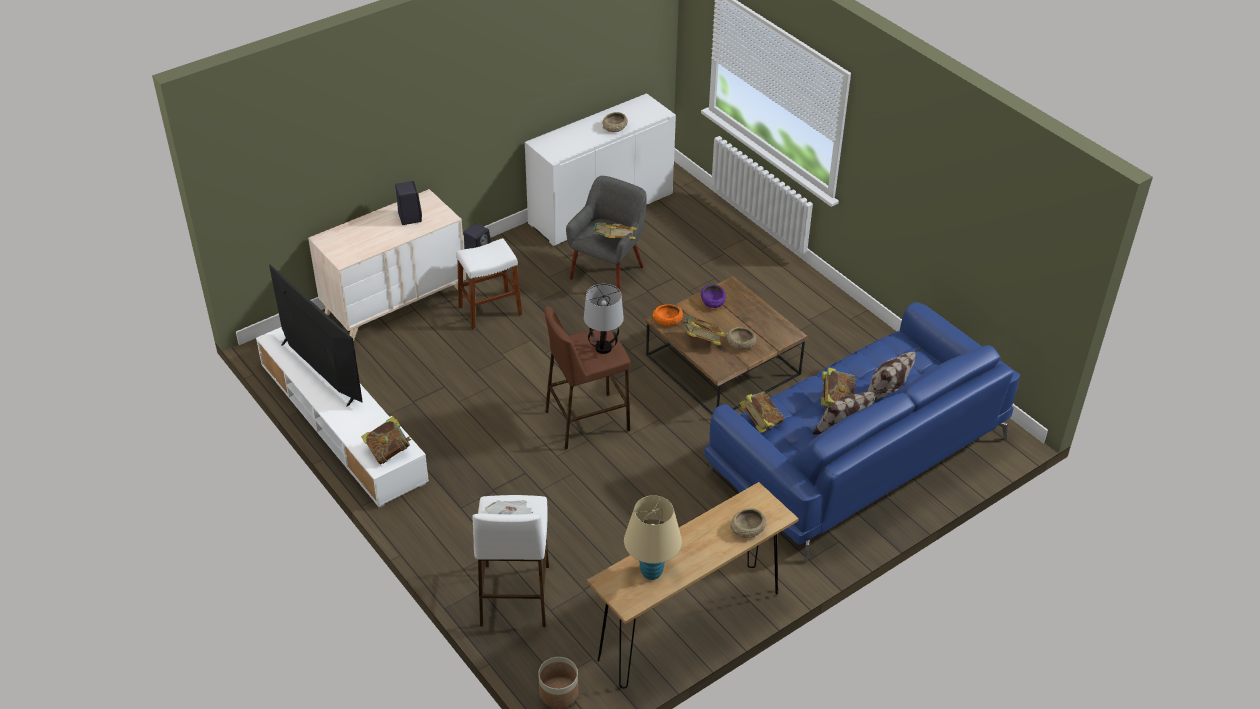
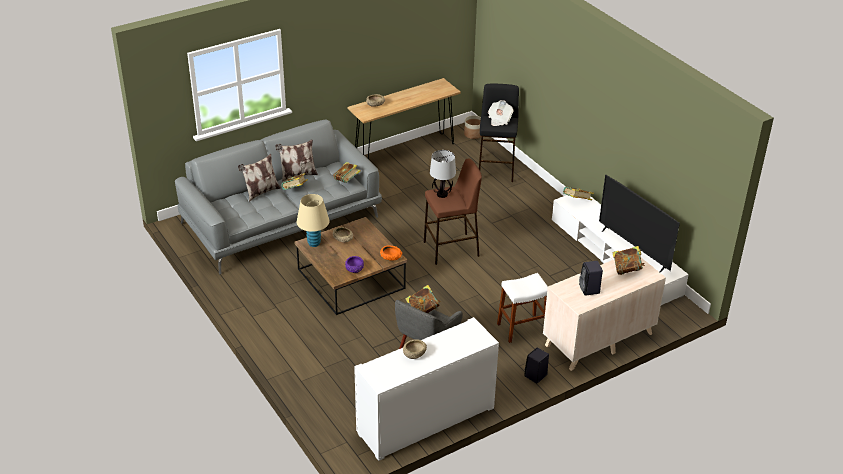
camera: 175 degrees left, 5 degrees down
white stool [472,495,549,627] -> black stool [479,84,519,182]
beige table lamp [624,495,682,580] -> beige table lamp moved to [297,194,329,247]
book [683,316,725,346] -> book moved to [612,246,645,275]
blue sofa [704,302,1020,563] -> grey sofa [175,119,382,274]

